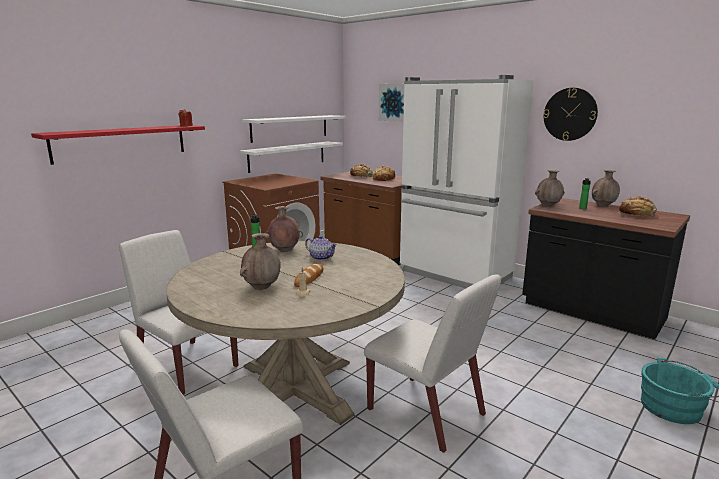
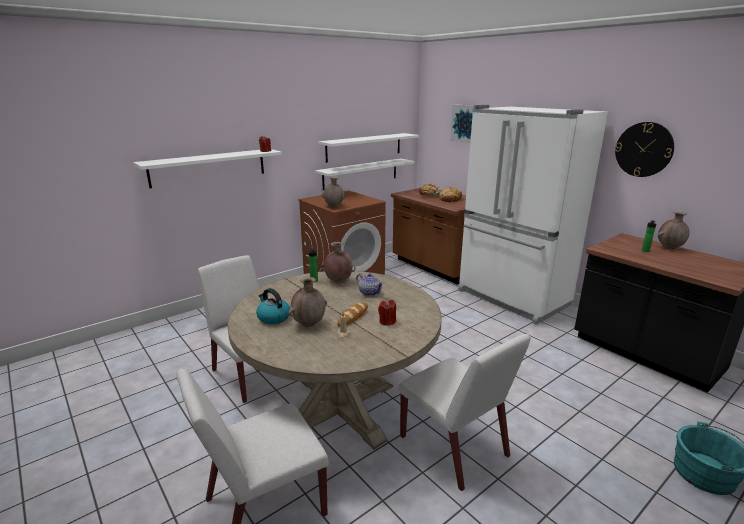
camera: 10 degrees right, 5 degrees up
red shelf [31,125,205,165] -> white shelf [133,149,282,188]
brown vase [535,170,565,207] -> brown vase moved to [321,177,346,207]
bread [617,196,657,217] -> none
none -> kettle [256,288,290,324]
none -> red candle [378,300,396,326]

